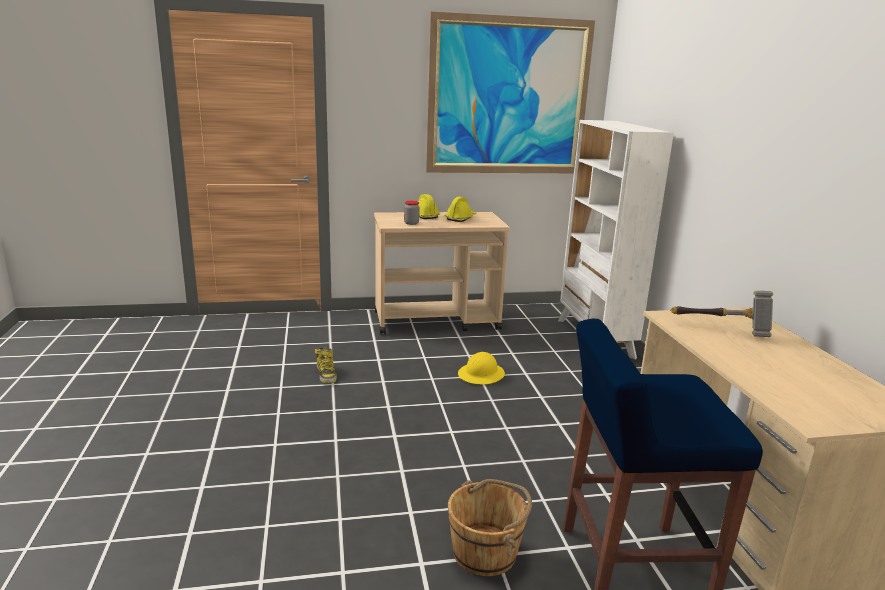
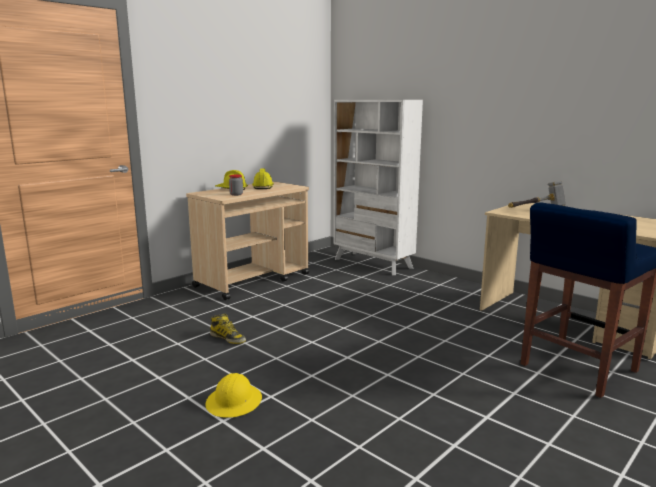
camera: 35 degrees left, 5 degrees down
picture [426,12,595,173] -> none
brown bucket [448,479,532,576] -> none
yellow hard hat [458,352,505,384] -> yellow hard hat moved to [205,373,262,418]

